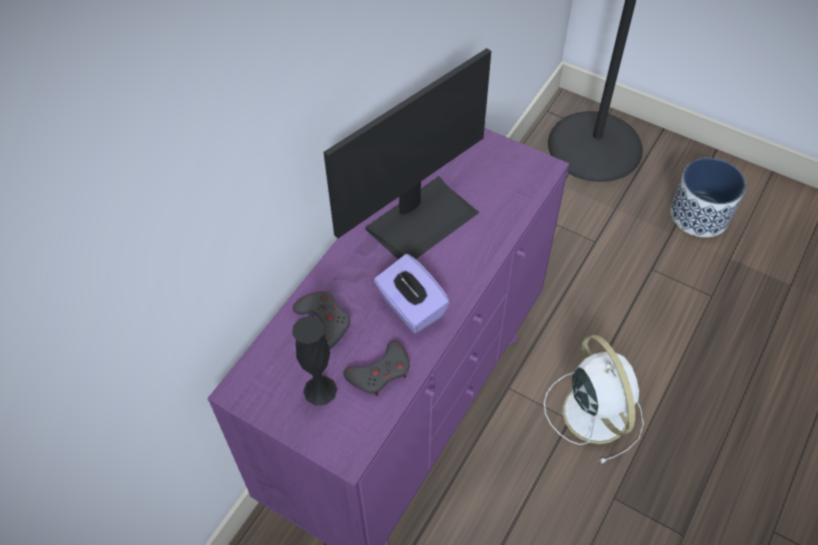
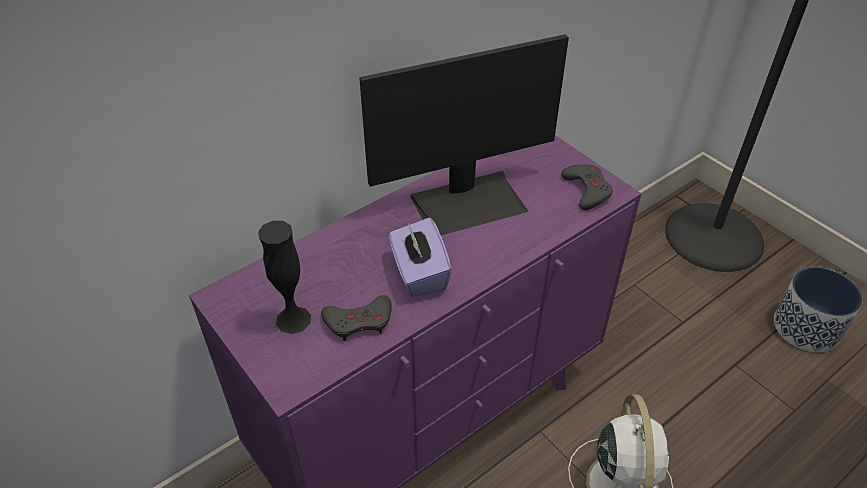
camera: 20 degrees right, 10 degrees down
grey game controller [293,291,350,349] -> grey game controller moved to [561,164,613,210]

